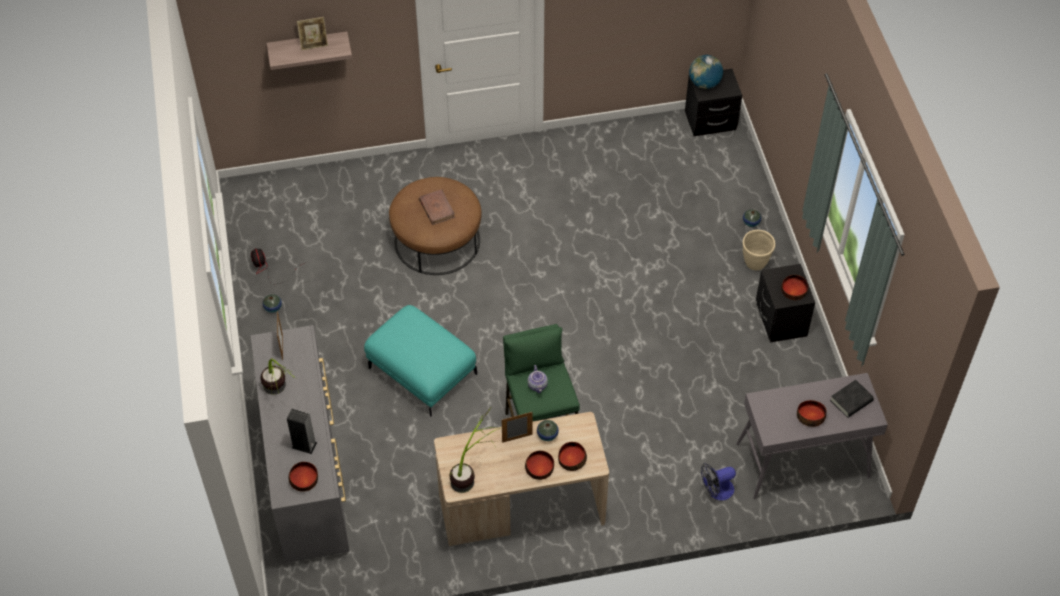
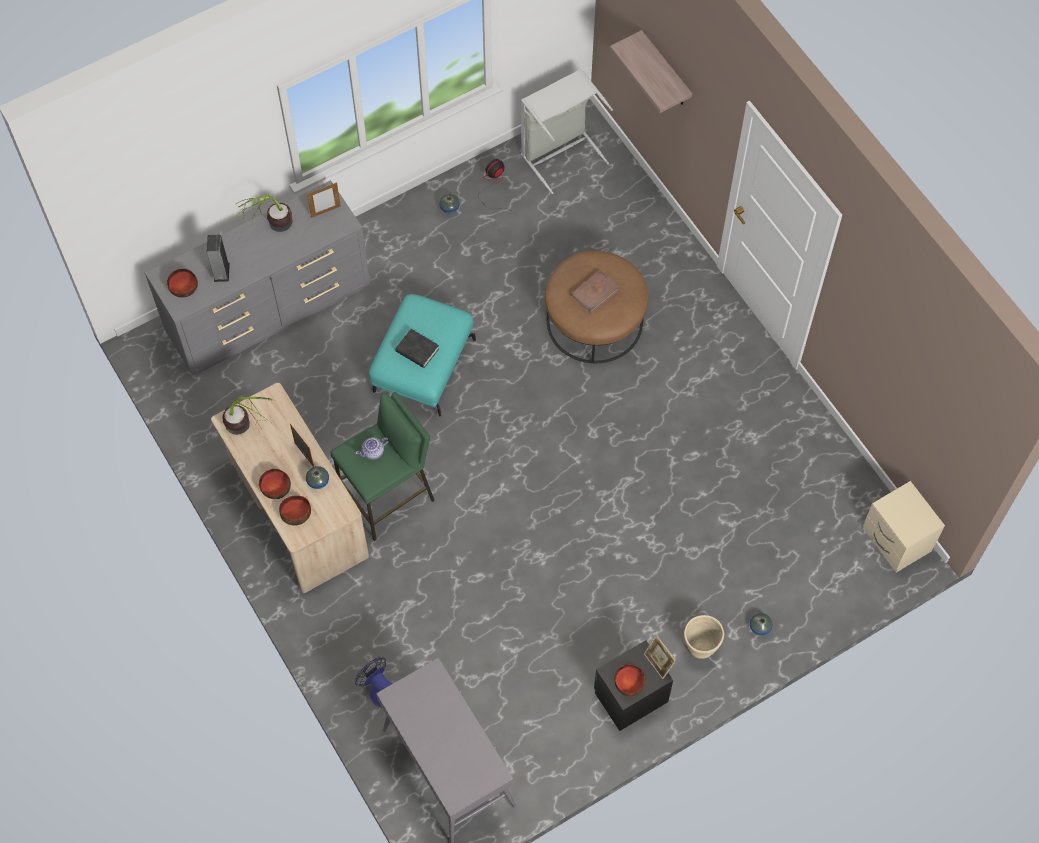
camera: 70 degrees right, 10 degrees up
picture frame [297,17,328,50] -> picture frame moved to [644,635,676,679]
black nightstand [685,69,742,136] -> beige nightstand [863,481,945,572]
globe [689,55,723,89] -> none
bowl [797,400,826,427] -> none
black book [830,380,874,418] -> black book moved to [395,329,439,368]
none -> grey laundry basket [521,69,613,194]

